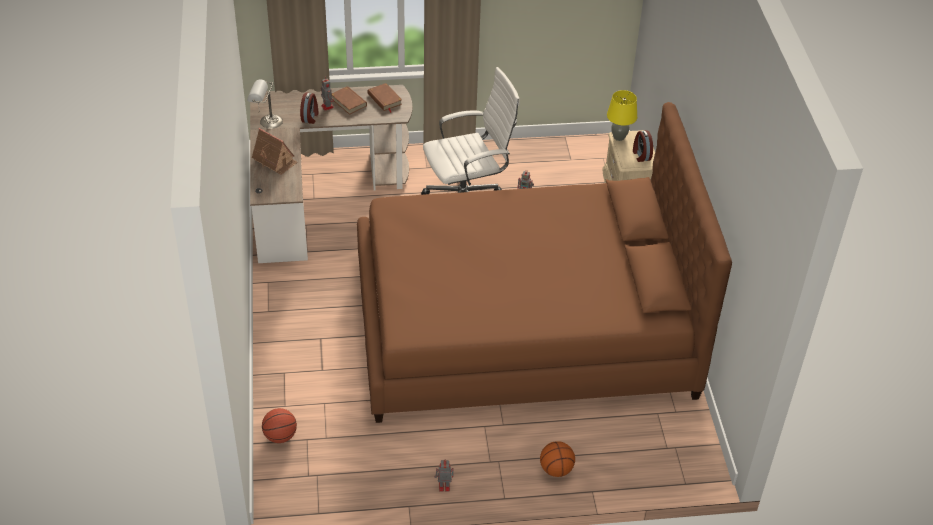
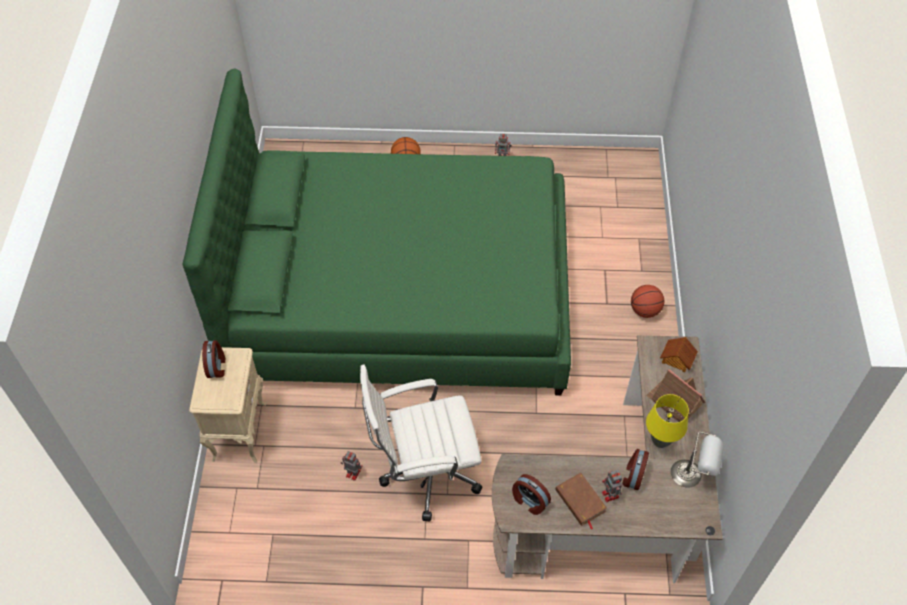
camera: 170 degrees left, 10 degrees up
basketball [262,408,297,443] -> basketball moved to [631,285,664,318]
brown bed [357,102,732,423] -> green bed [183,69,571,396]
brown book [367,83,402,113] -> alarm clock [512,474,551,515]
yellow table lamp [607,90,637,141] -> yellow table lamp moved to [646,394,689,448]
none -> toy house [660,337,698,372]

